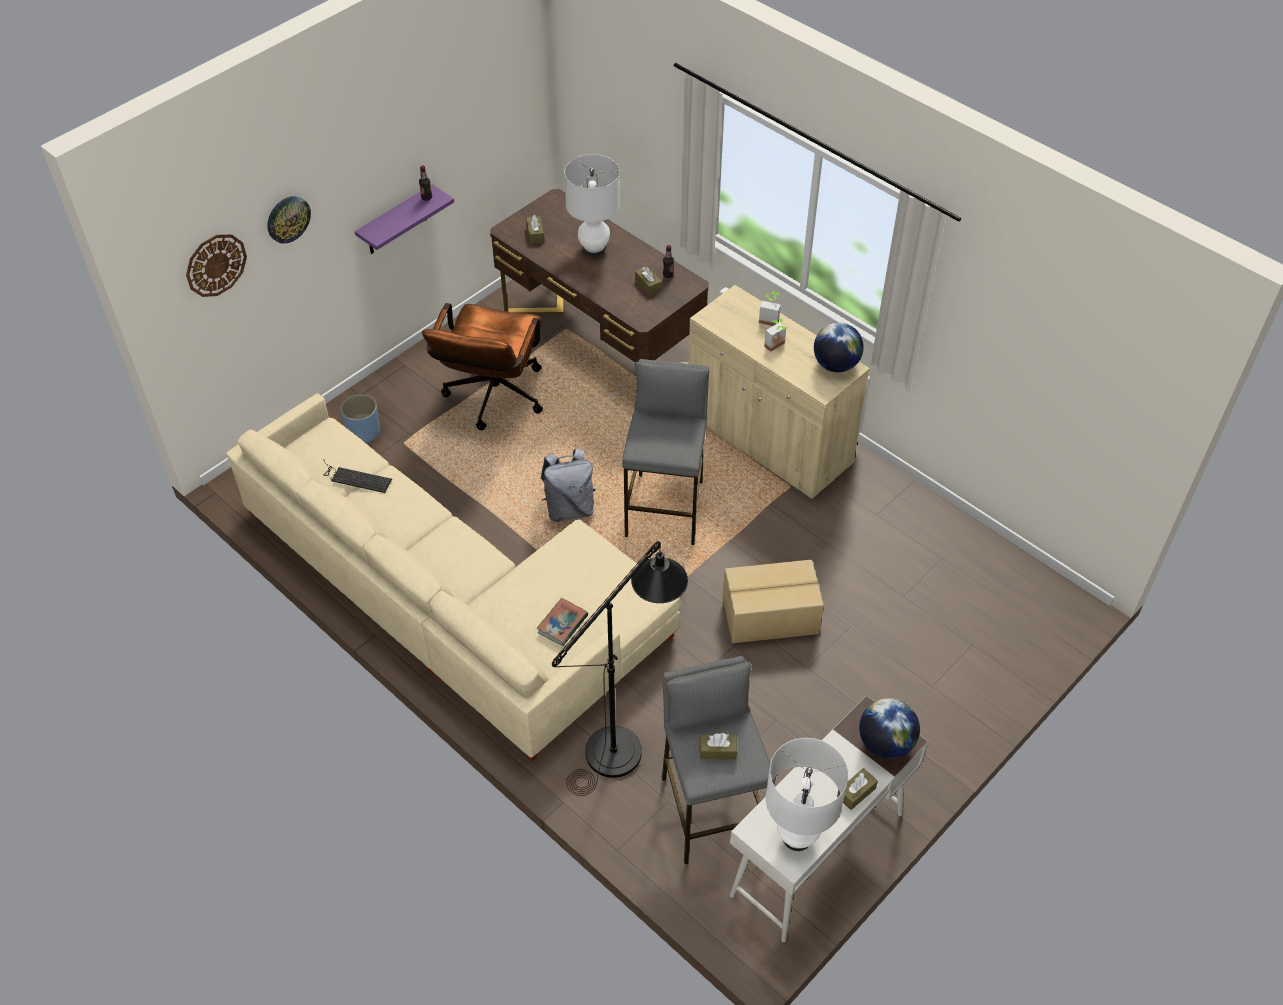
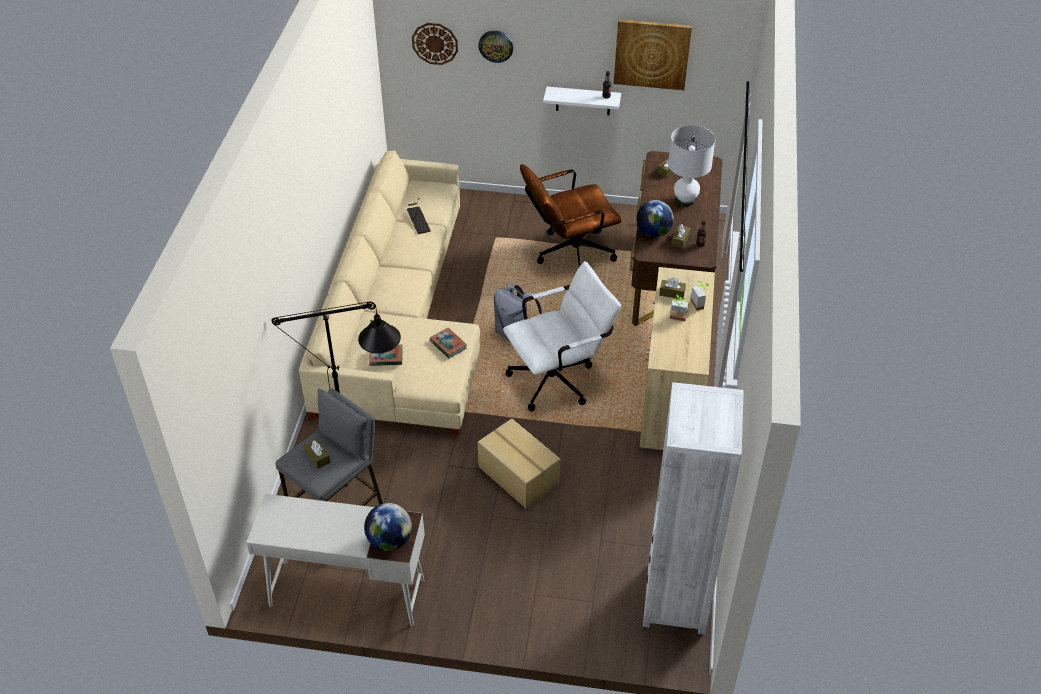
camera: 55 degrees right, 5 degrees down
blue planter [340,394,380,443] -> none
purple shelf [355,184,454,254] -> white shelf [543,87,621,115]
grey stool [622,359,710,545] -> white office chair [503,261,621,411]
white table lamp [766,738,848,851] -> none
globe [814,323,864,372] -> globe moved to [636,200,674,237]
brown tissue box [837,768,878,810] -> brown tissue box moved to [659,277,686,299]
none -> book [430,328,467,358]
none -> picture [614,19,692,90]
none -> white bookcase [643,382,744,635]

